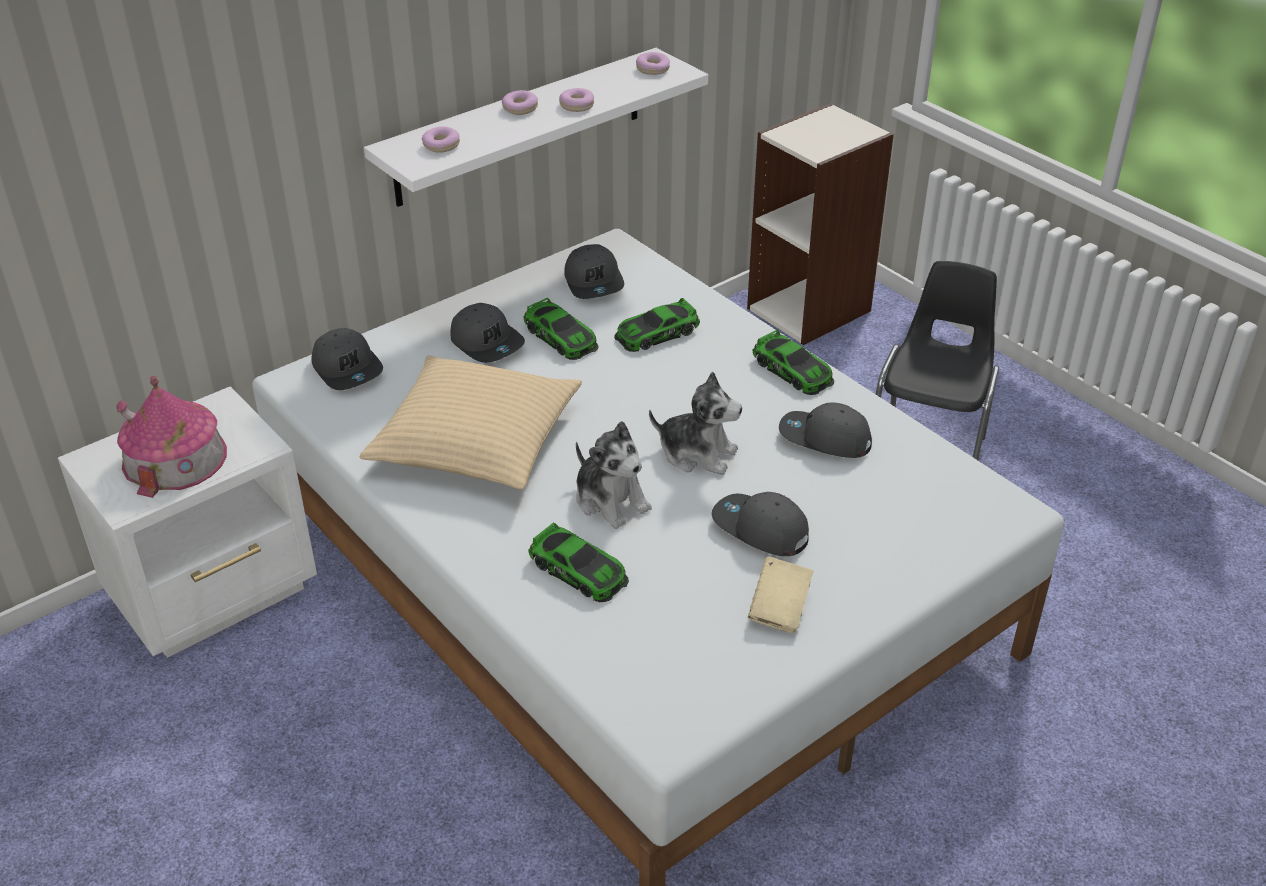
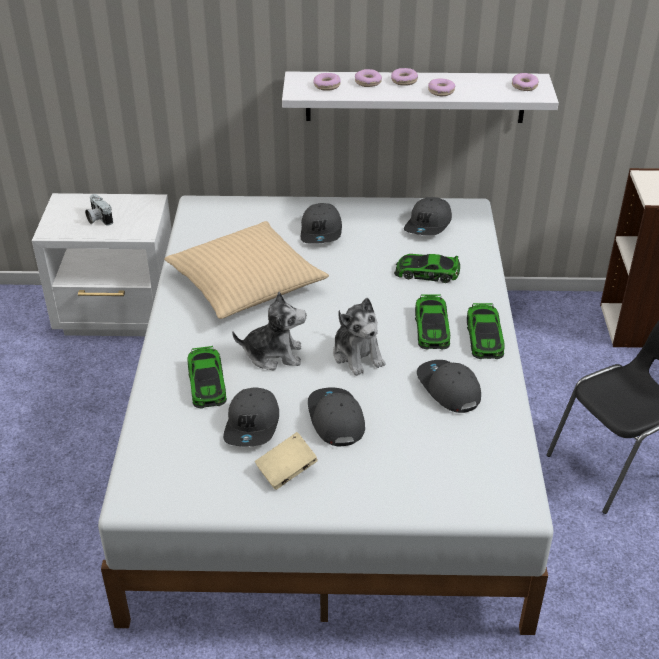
camera: 40 degrees right, 0 degrees up
toy house [116,376,227,498] -> camera [85,194,113,226]
grey cap [312,328,383,390] -> grey cap moved to [223,387,279,446]
toy car [523,298,599,360] -> toy car moved to [415,294,450,350]
plush toy [576,421,652,529] -> plush toy turned 90 degrees counterclockwise [232,291,306,370]
none -> donut [355,69,382,87]

